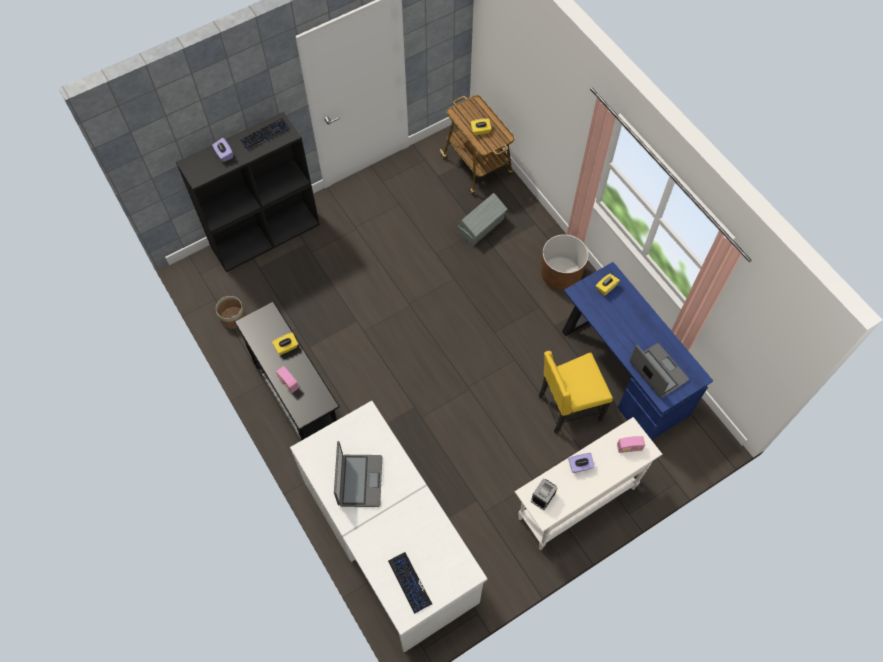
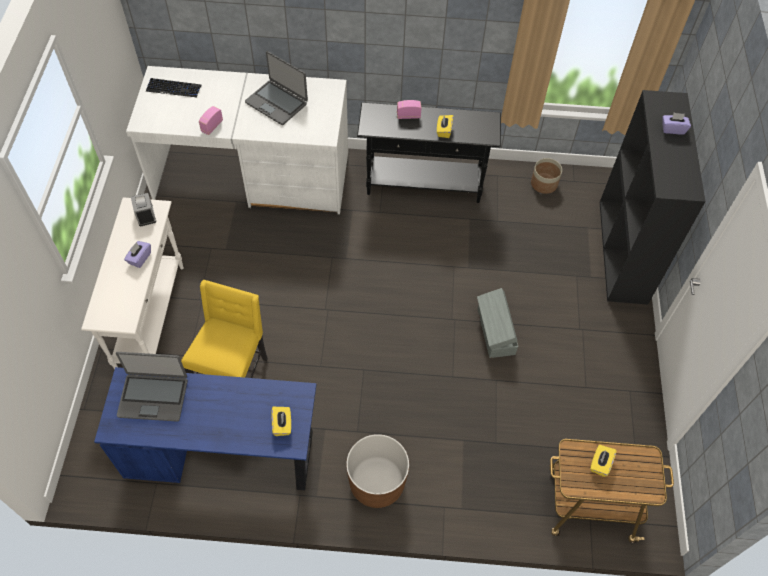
camera: 125 degrees right, 5 degrees down
keyboard [240,118,290,151] -> none
grey storage box [458,193,507,246] -> grey storage box moved to [477,288,518,358]
radio [617,436,645,453] -> radio moved to [199,106,223,135]

